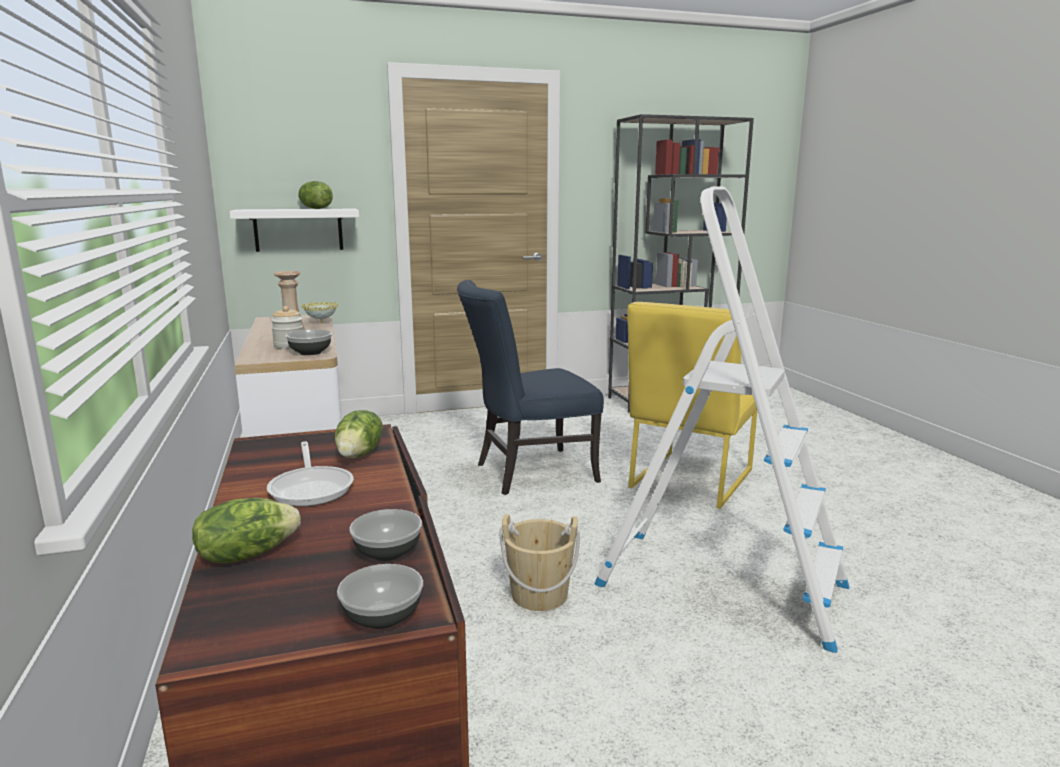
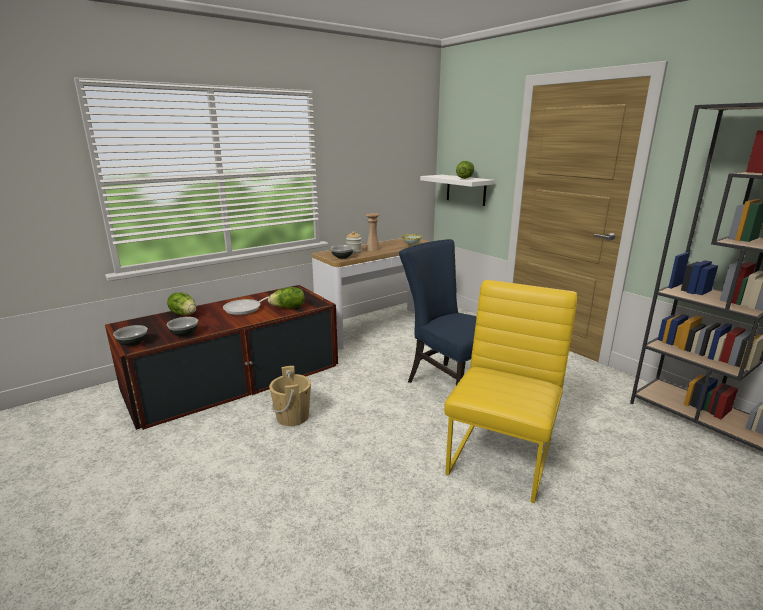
camera: 70 degrees right, 5 degrees up
white step ladder [594,186,849,653] -> none
yellow chair [628,302,757,509] -> yellow chair turned 105 degrees clockwise [444,280,578,503]

